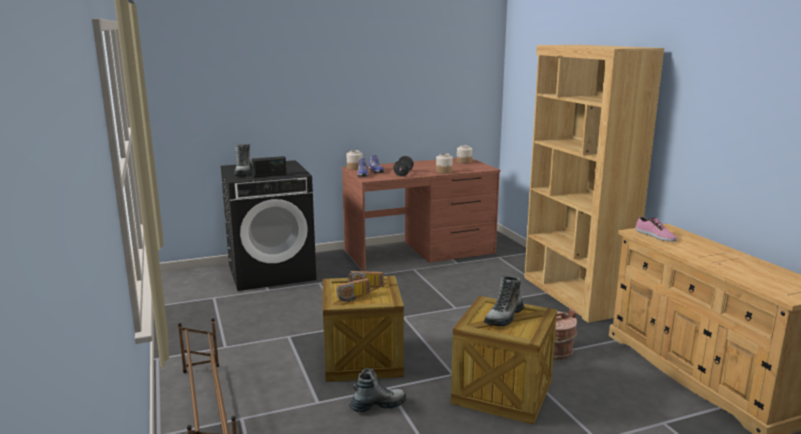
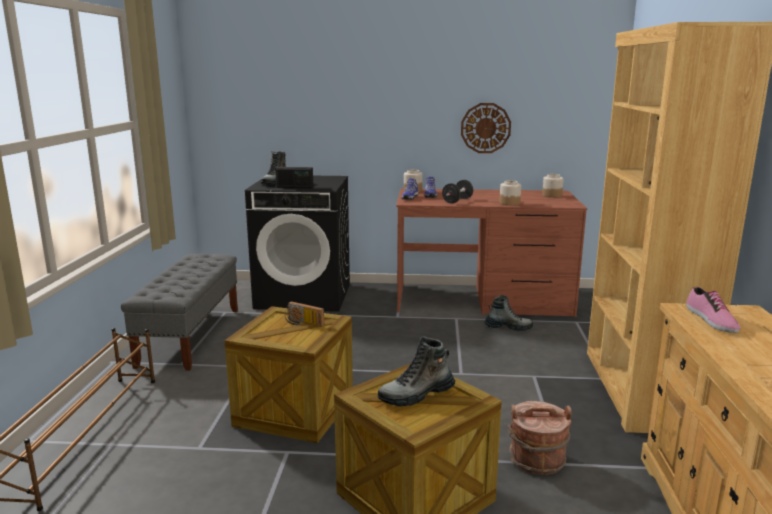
camera: 25 degrees right, 0 degrees up
radio [336,278,370,302] -> none
boot [349,368,406,412] -> boot moved to [484,295,533,331]
none -> grey bench [121,254,238,371]
none -> wall clock [461,103,511,153]

